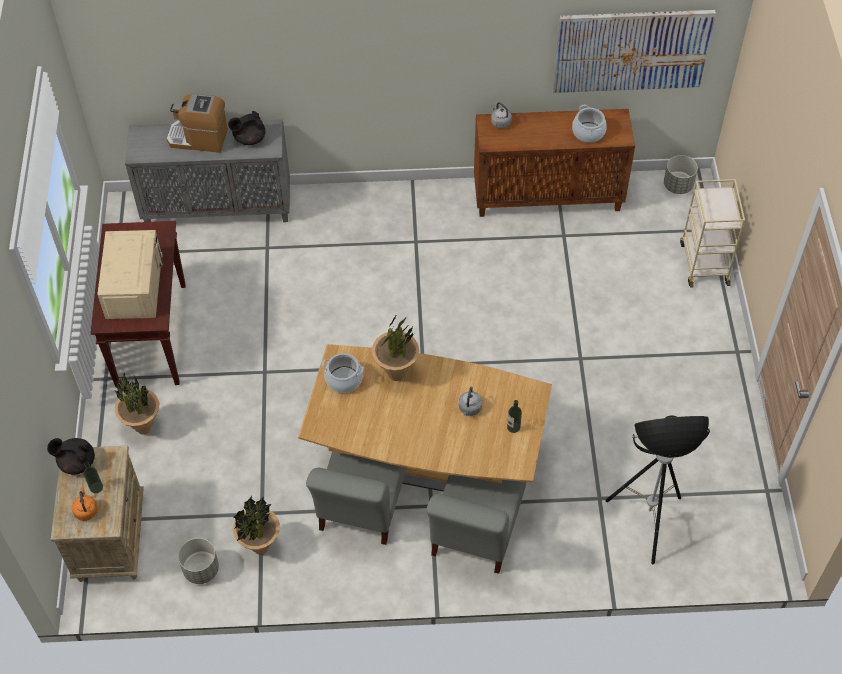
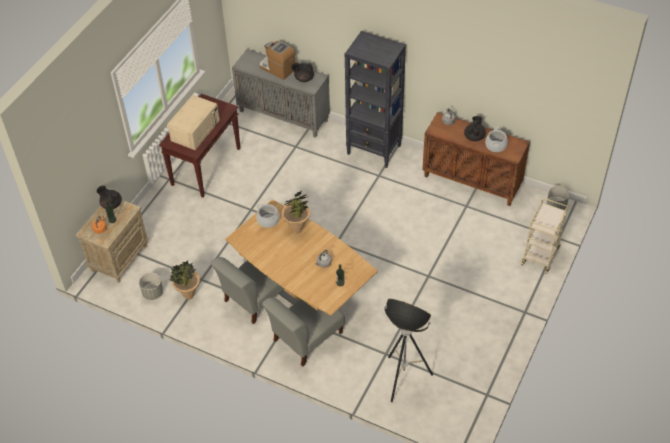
camera: 30 degrees right, 5 degrees down
potted plant [114,373,159,435] -> none
picture [553,10,716,93] -> none
none -> black bookcase [344,31,406,168]
none -> black teapot [464,116,486,141]

